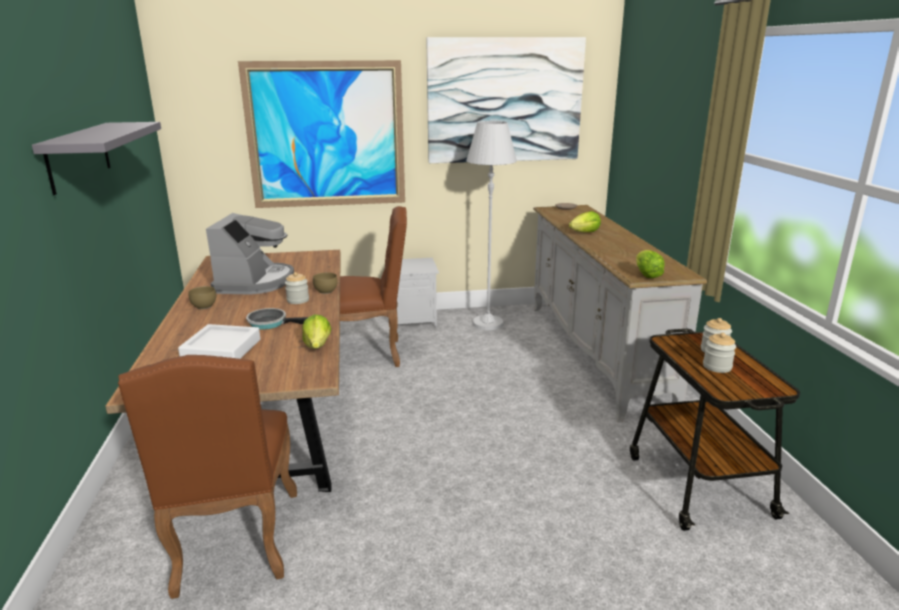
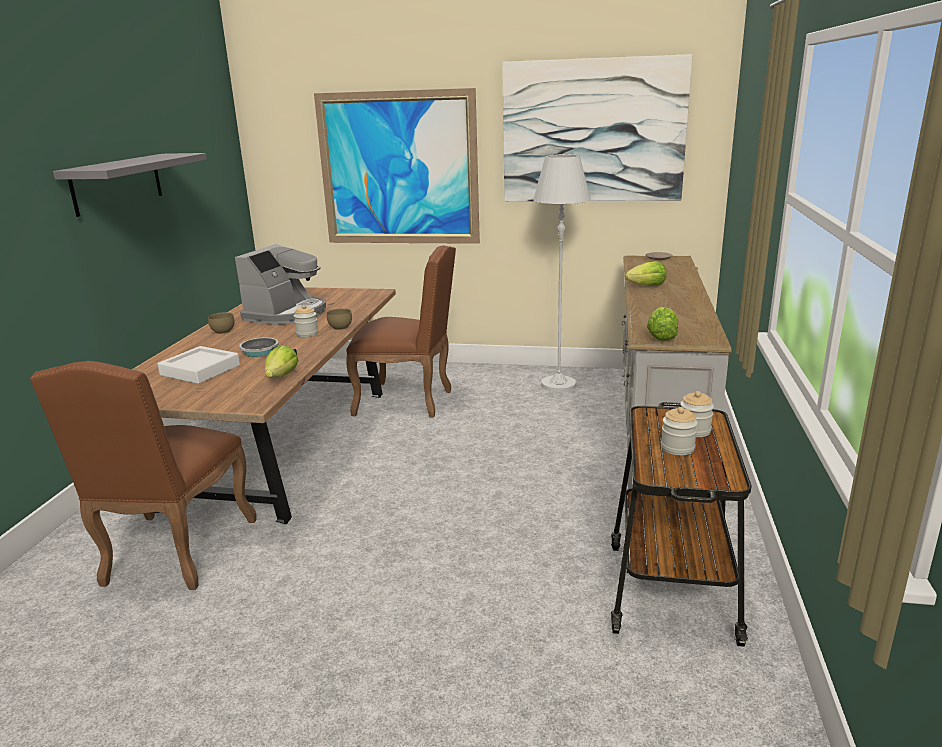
camera: 20 degrees right, 0 degrees up
grey nightstand [397,258,439,328] -> none

